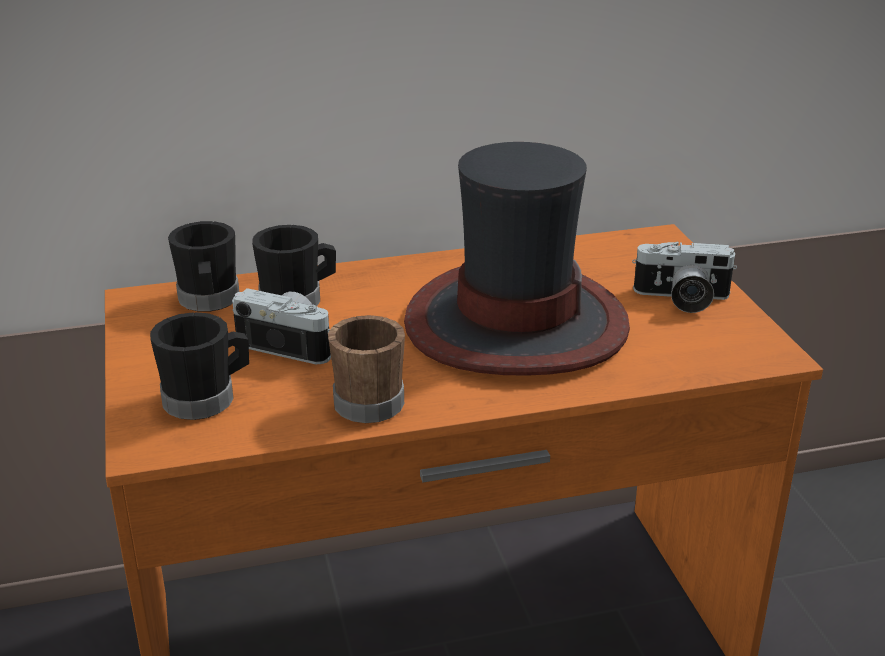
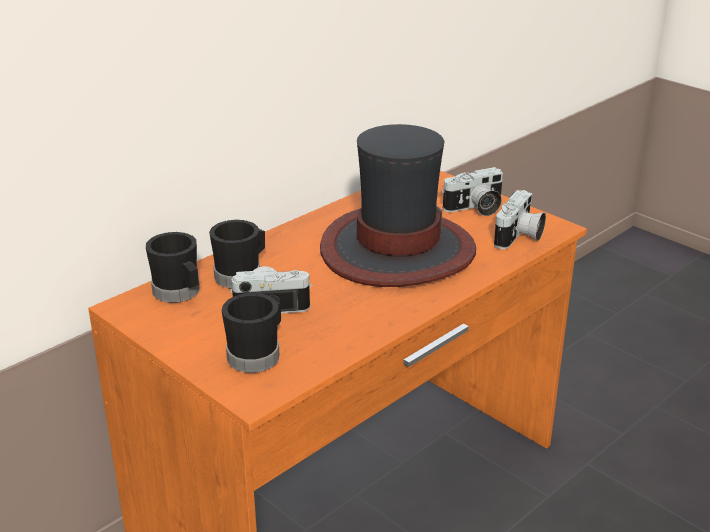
camera: 30 degrees left, 0 degrees up
brown mug [328,315,405,423] -> none
none -> camera [494,190,546,249]

